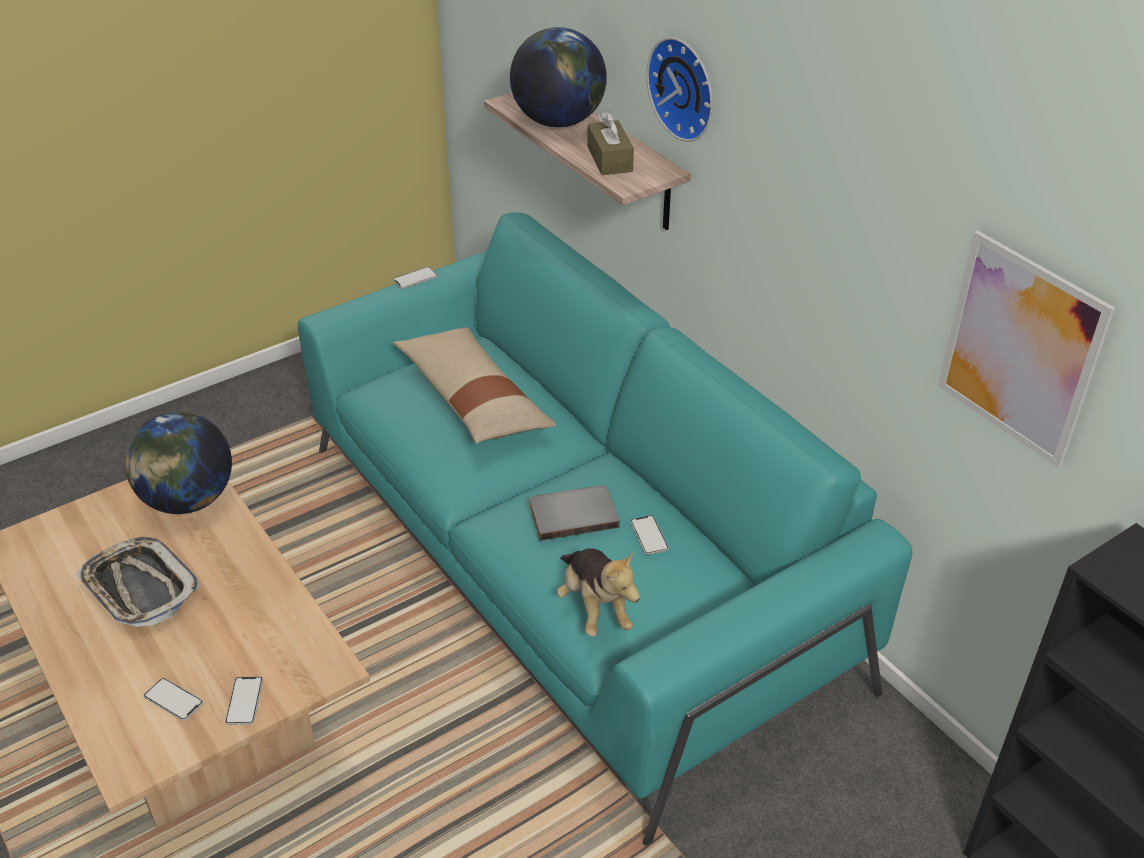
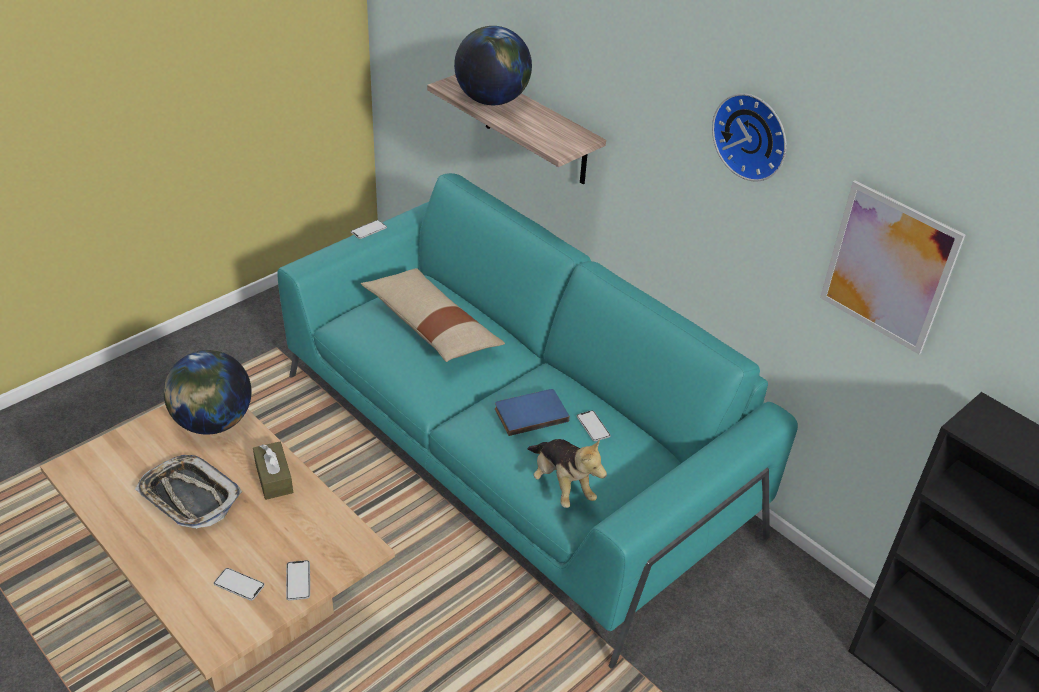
camera: 10 degrees left, 0 degrees up
grey book [529,485,620,541] -> blue book [495,389,570,436]
brown tissue box [587,111,634,175] -> brown tissue box moved to [253,442,293,500]
wall clock [646,37,713,142] -> wall clock moved to [712,93,787,182]

